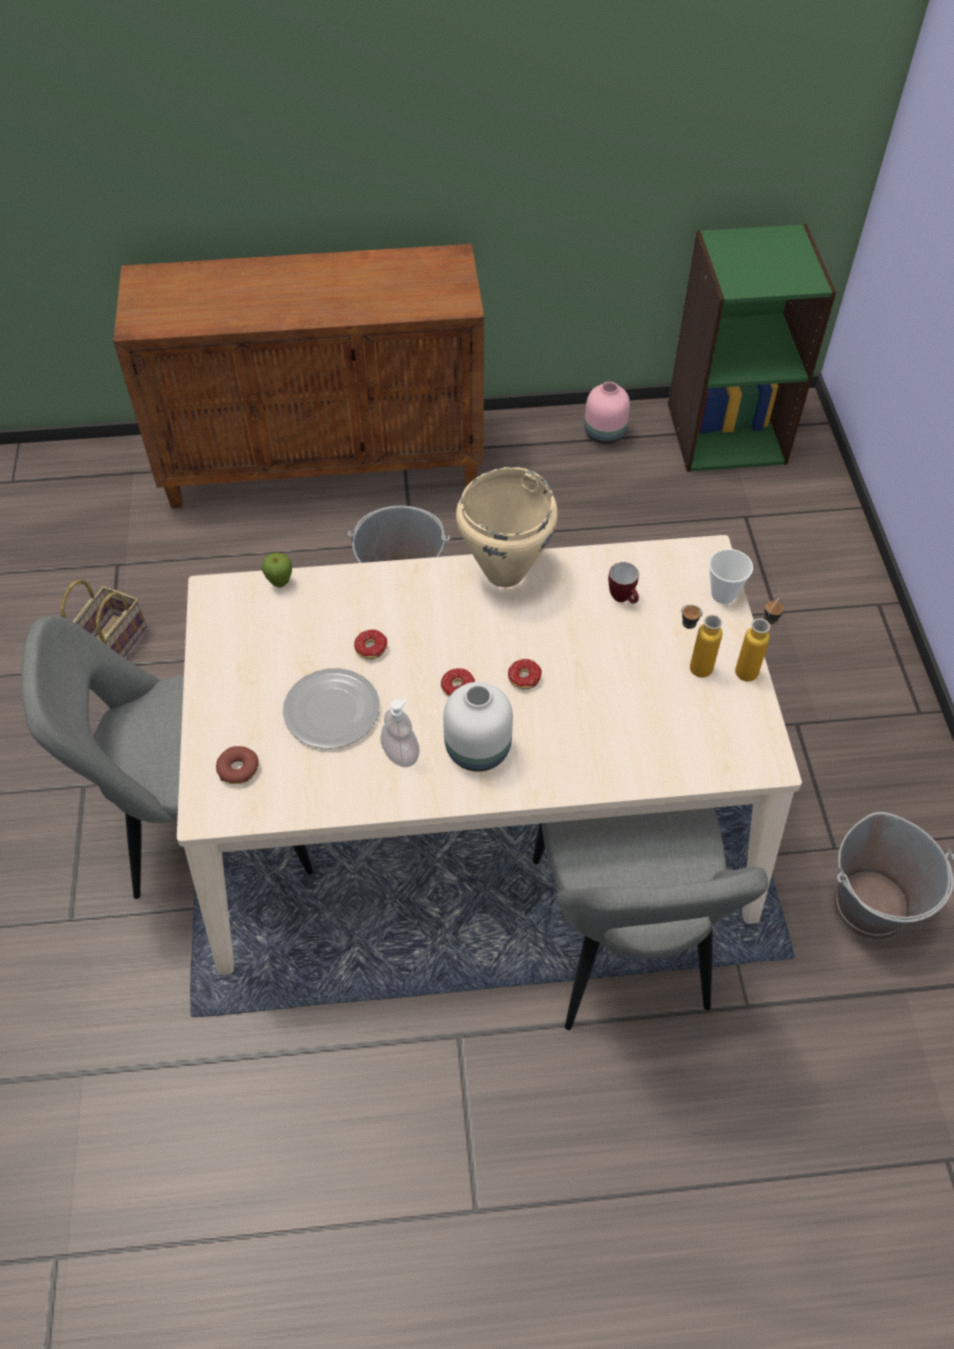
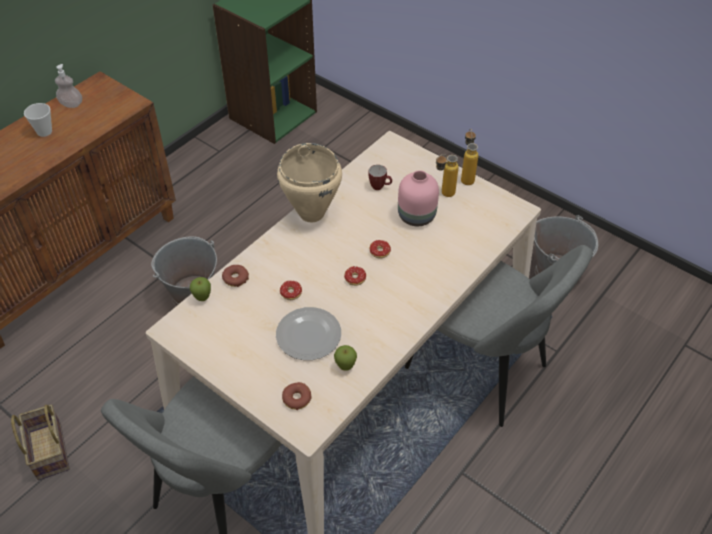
camera: 45 degrees left, 5 degrees down
soap dispenser [380,700,420,767] -> soap dispenser moved to [55,64,82,108]
white vase [443,682,513,771] -> none
pink vase [584,382,630,444] -> pink vase moved to [398,170,439,226]
cup [709,549,753,604] -> cup moved to [24,103,52,137]
none -> donut [222,265,249,287]
none -> apple [334,345,357,371]

